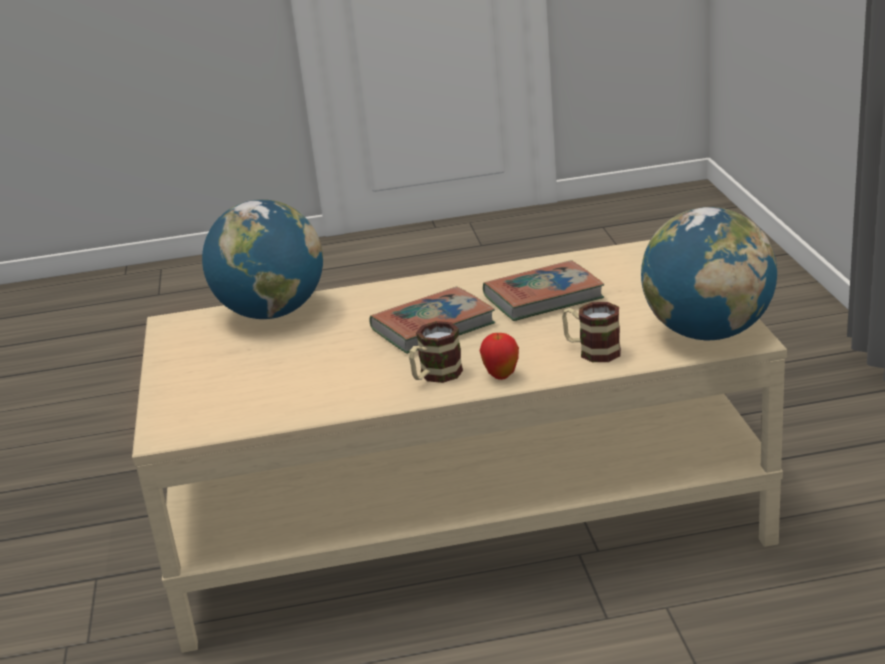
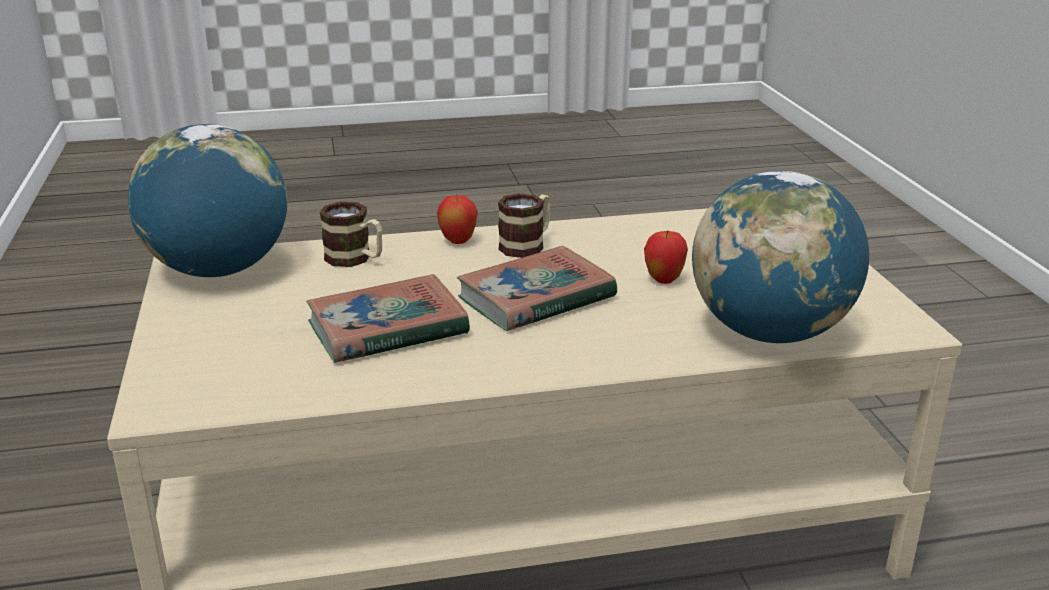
camera: 175 degrees right, 0 degrees up
none -> apple [644,231,688,284]

